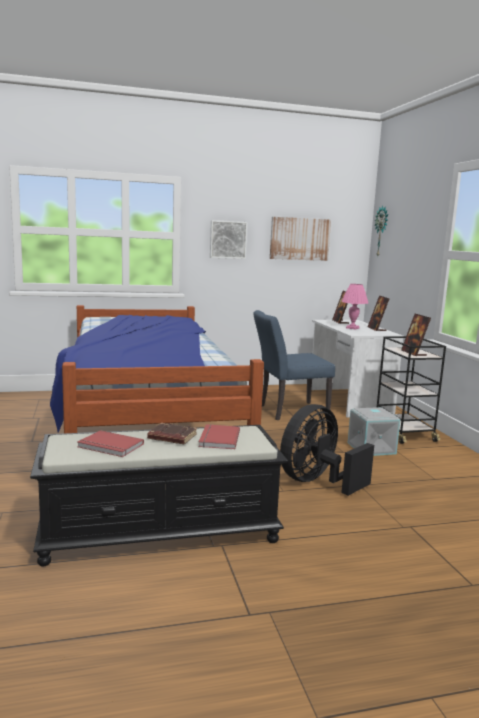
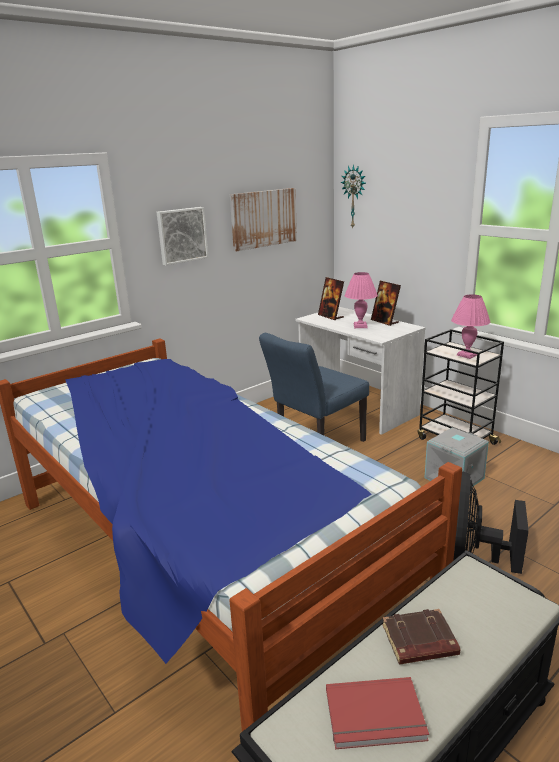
camera: 25 degrees left, 10 degrees up
red book [198,424,240,449] -> none
picture frame [401,314,431,356] -> pink table lamp [451,294,490,359]

